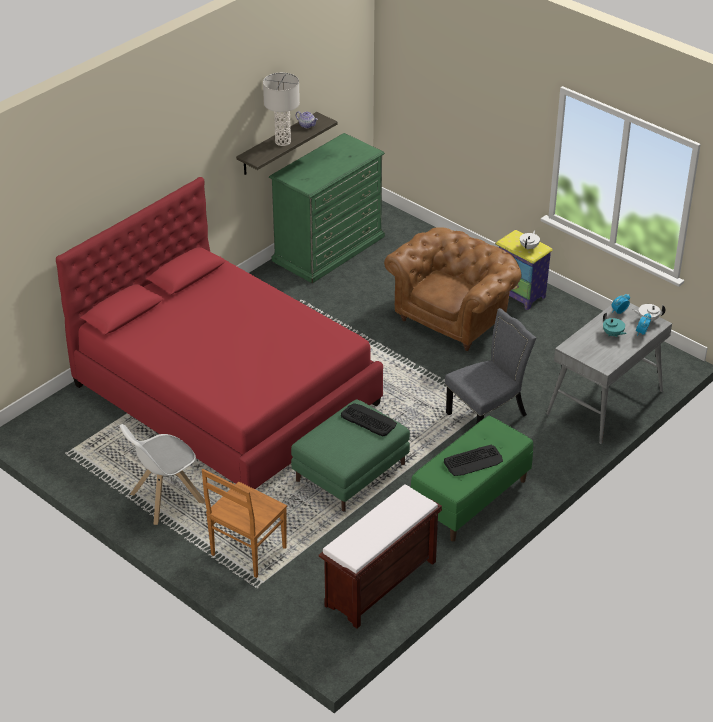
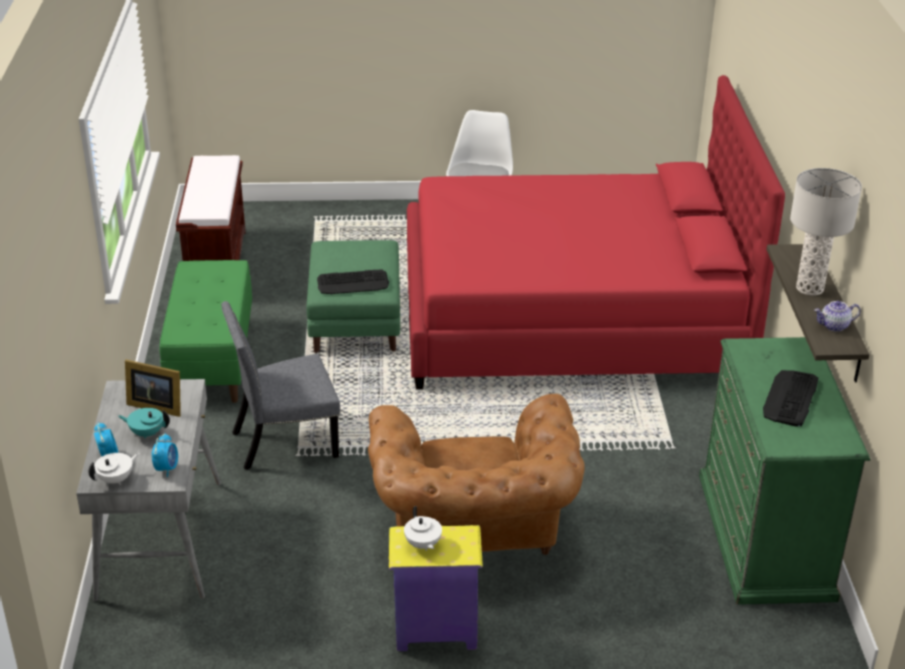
camera: 135 degrees right, 5 degrees down
brown chair [202,469,287,578] -> none
keyboard [444,445,503,476] -> keyboard moved to [763,370,818,427]
grey chair [445,308,536,424] -> grey chair turned 60 degrees clockwise [221,301,341,470]
none -> picture frame [125,360,181,417]

